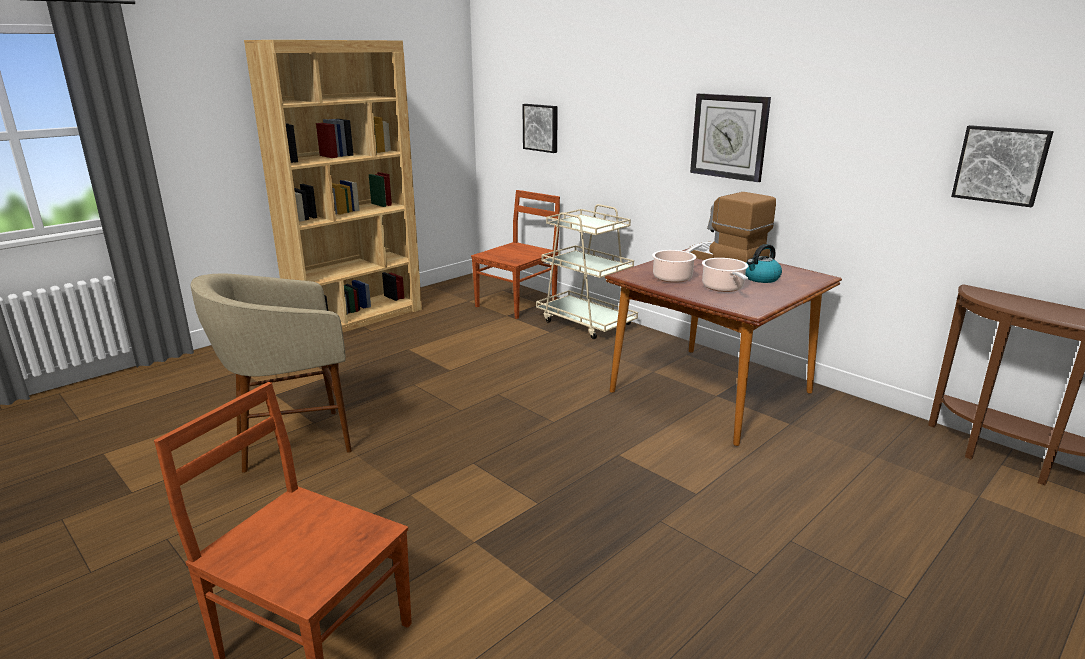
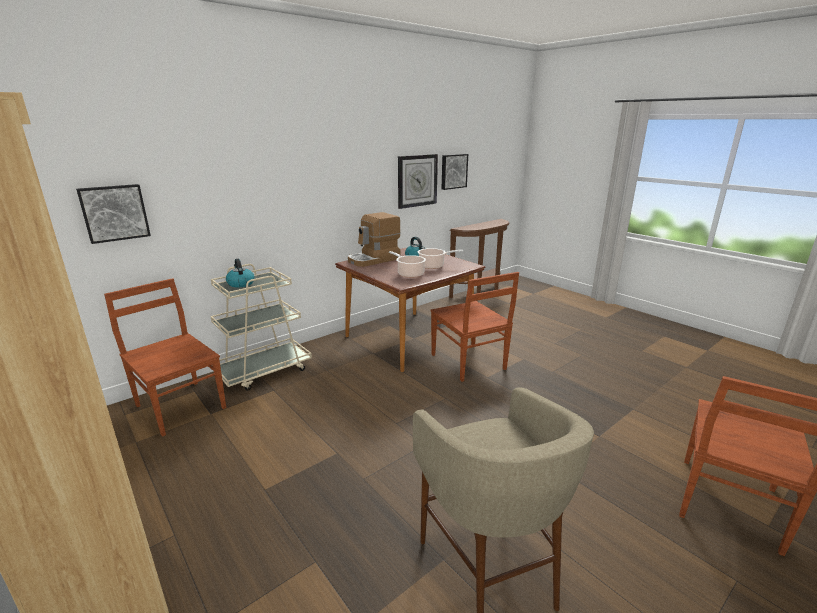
camera: 85 degrees left, 0 degrees up
wall clock [690,93,771,182] -> wall clock moved to [398,154,438,209]
none -> kettle [226,259,255,287]
none -> brown chair [430,272,519,382]

